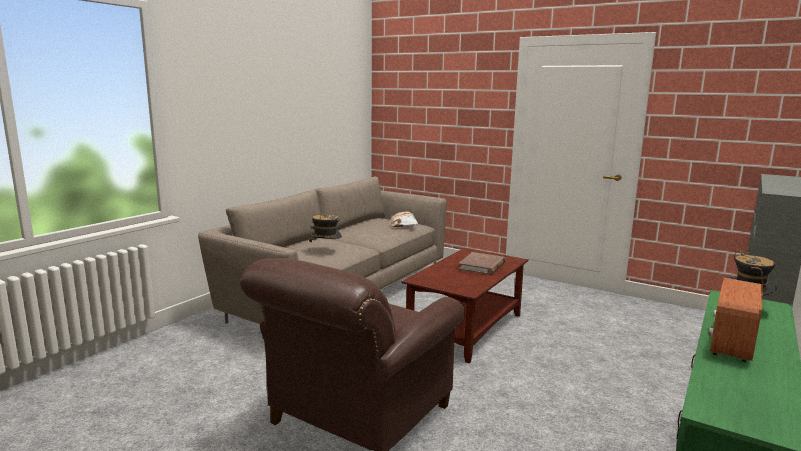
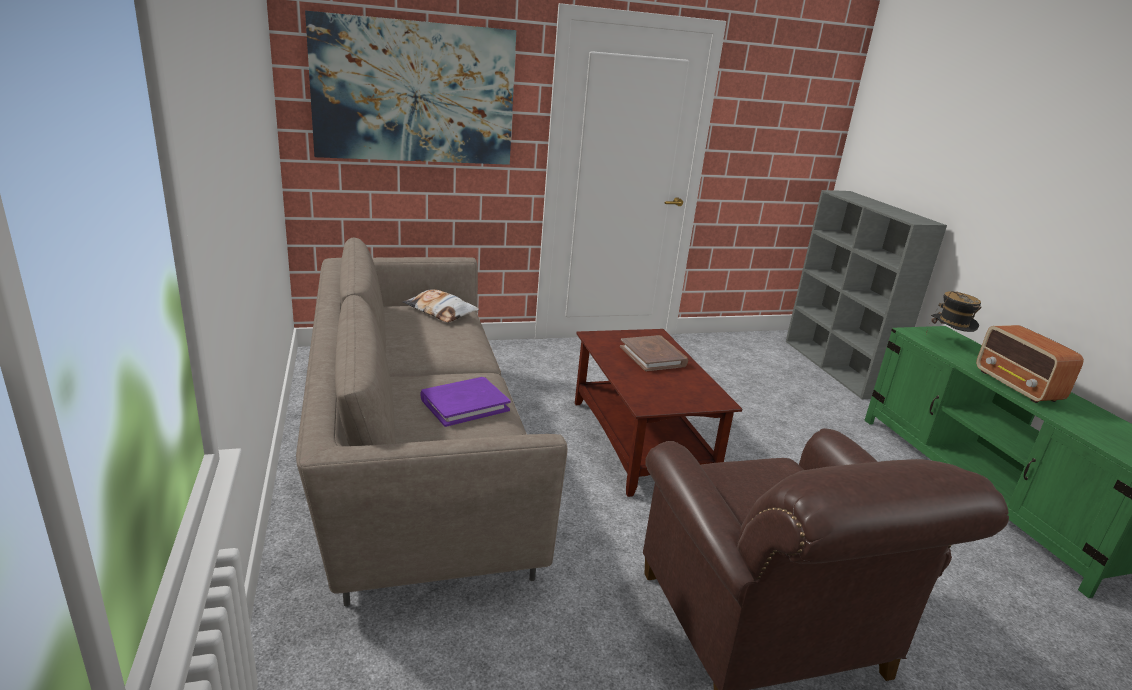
camera: 50 degrees left, 10 degrees up
hat [309,214,342,252] -> purple book [420,377,510,427]
none -> picture [305,11,516,165]

